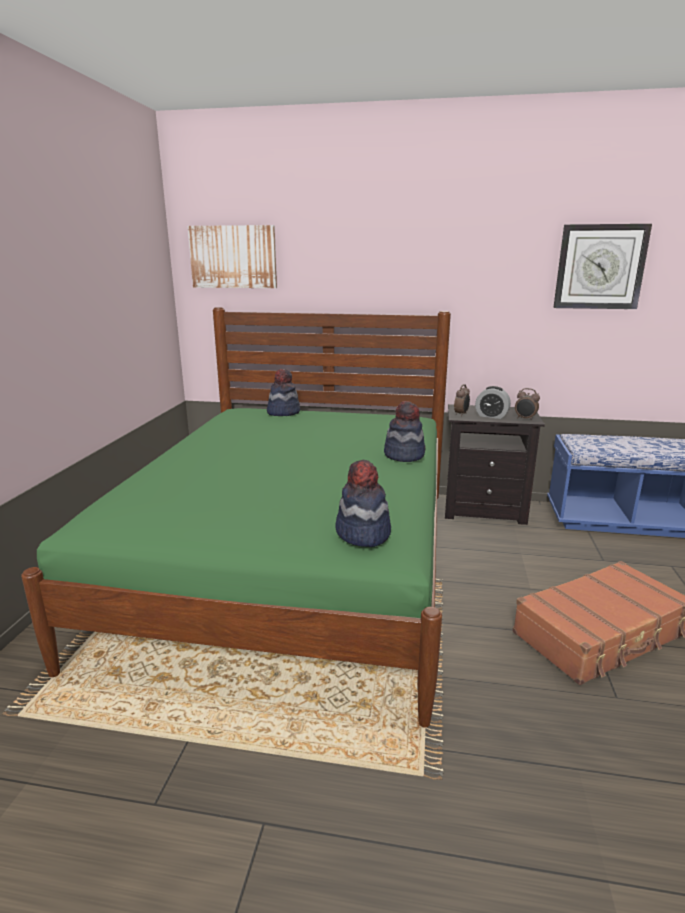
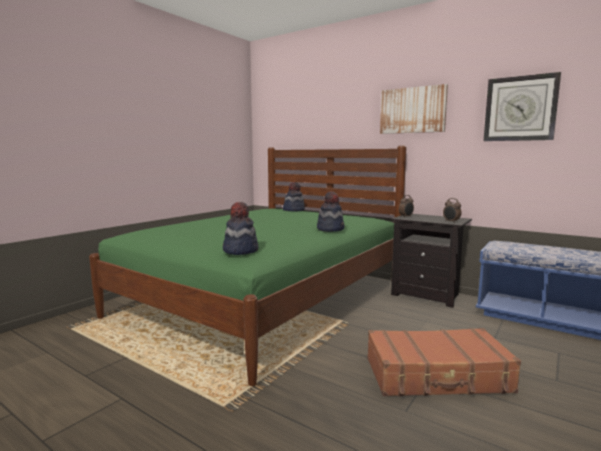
camera: 25 degrees right, 10 degrees down
picture [188,225,277,288] -> picture moved to [380,84,448,134]
alarm clock [475,386,511,419] -> none

